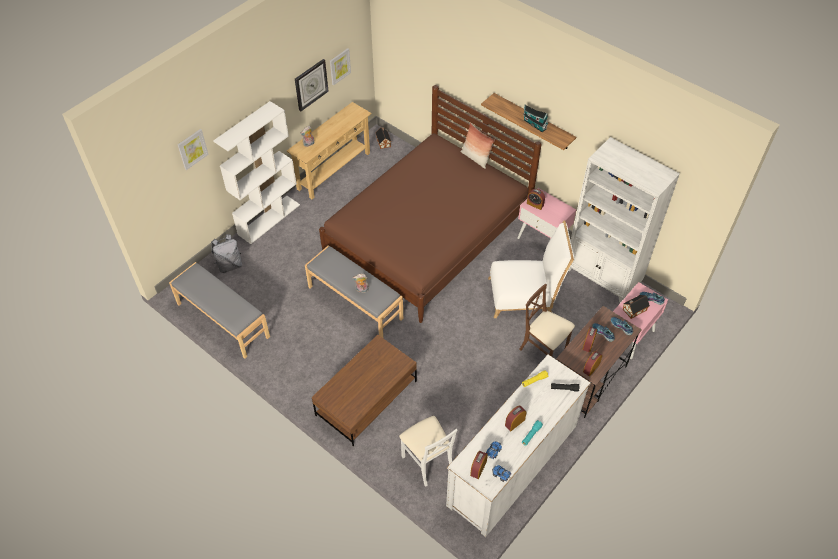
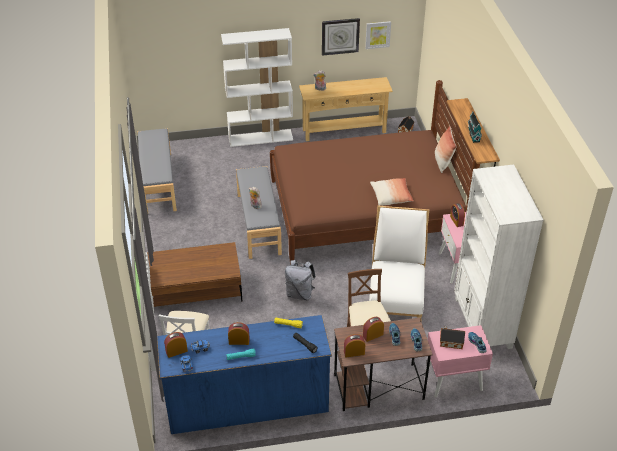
camera: 40 degrees right, 10 degrees down
picture [177,129,209,170] -> none
grey backpack [211,234,242,273] -> grey backpack moved to [285,260,316,300]
white dresser [446,355,591,537] -> blue dresser [157,315,332,434]
white chair [488,220,574,318] -> white chair turned 120 degrees counterclockwise [369,206,429,322]
none -> pillow [370,178,414,206]

